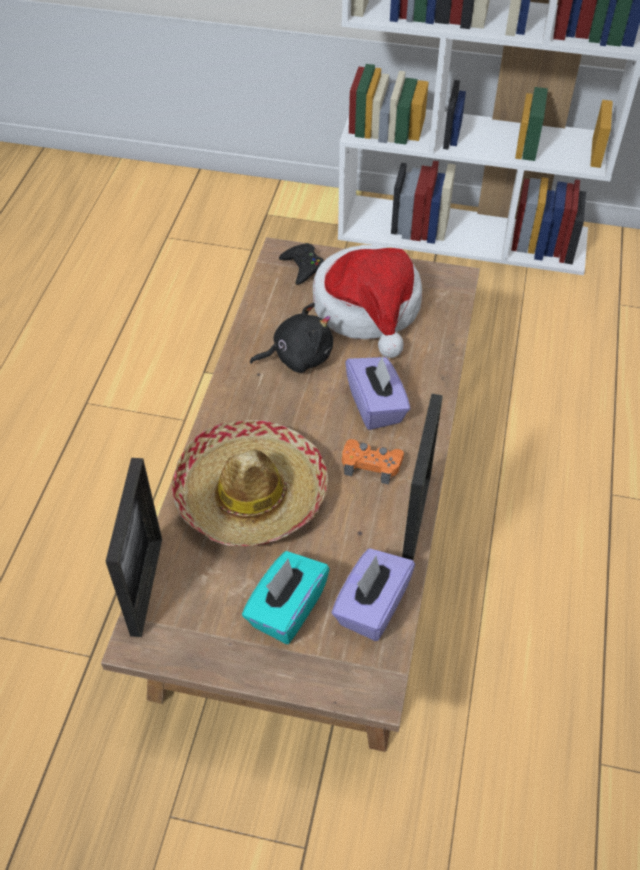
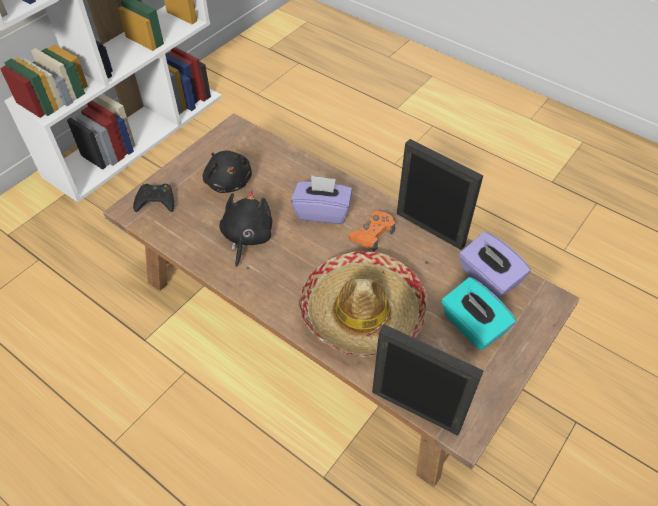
camera: 65 degrees left, 0 degrees up
hat [313,245,422,358] -> black plush toy [203,151,252,193]

